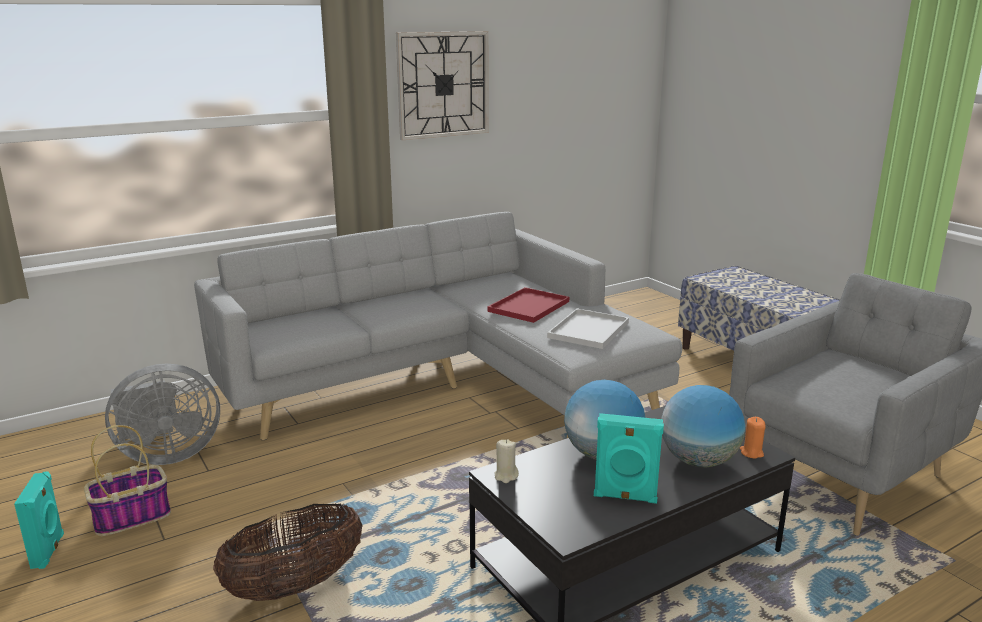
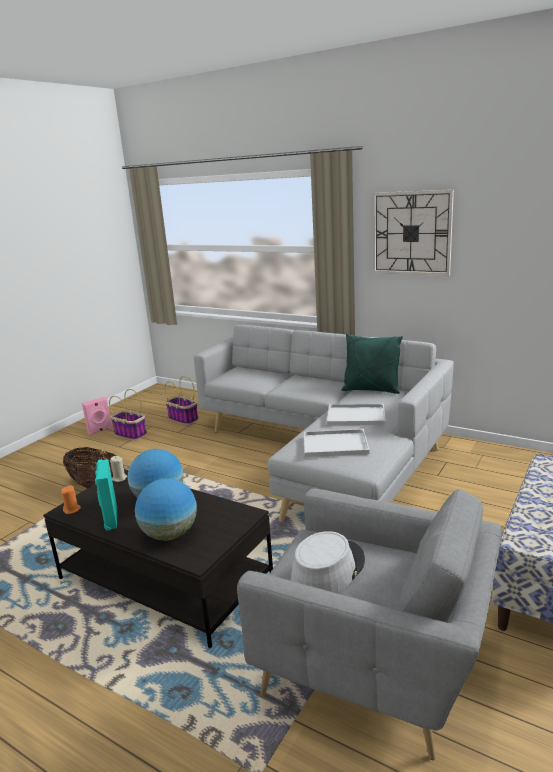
camera: 65 degrees right, 0 degrees up
turquoise speaker [14,471,64,569] -> pink speaker [82,397,112,435]
grey fan [105,364,220,465] -> basket [164,376,199,425]
red tray [487,287,569,323] -> white tray [327,404,386,425]
orange candle [740,417,766,458] -> orange candle moved to [61,485,81,514]
none -> grey hat [291,531,365,593]
none -> green pillow [342,334,403,394]

